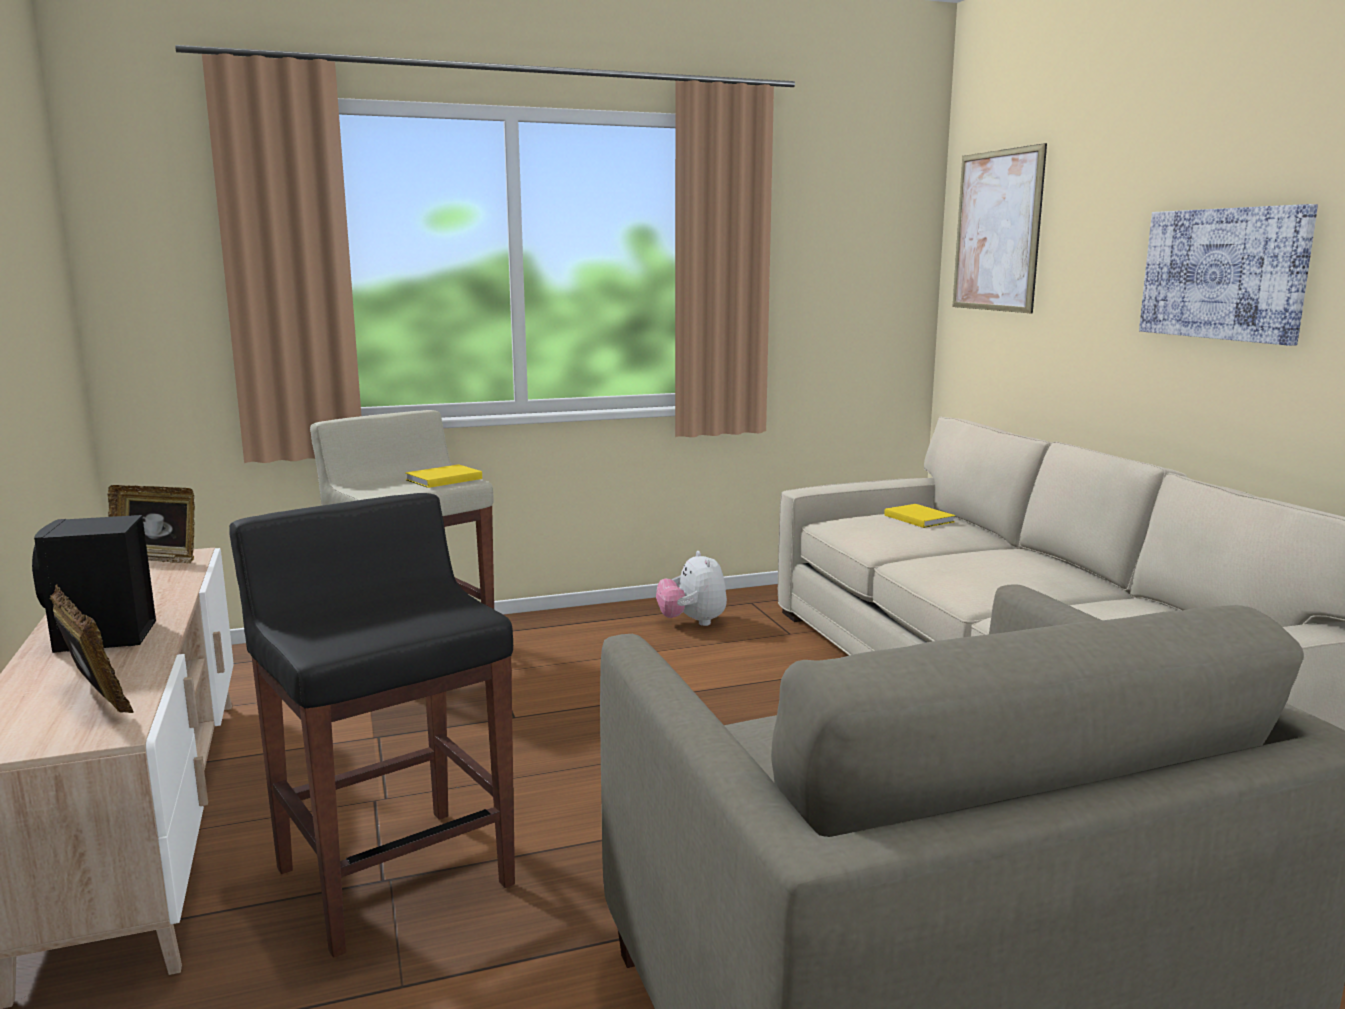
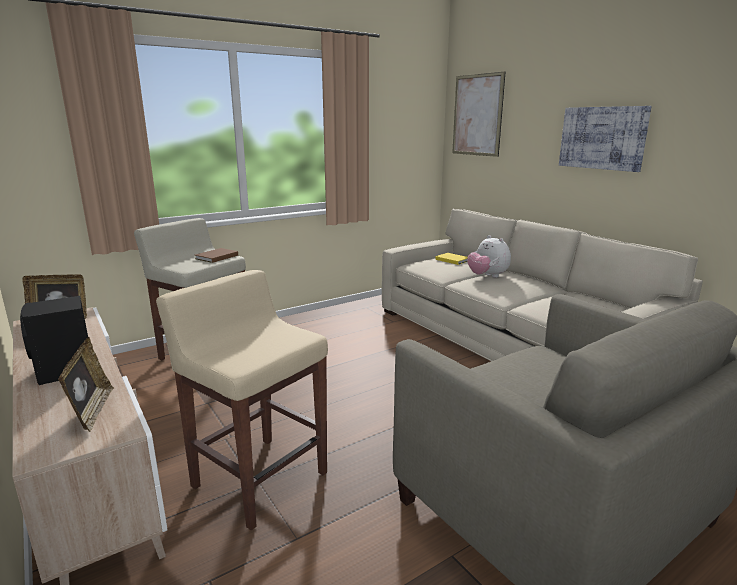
camera: 15 degrees left, 5 degrees up
picture frame [50,584,134,713] -> picture frame turned 45 degrees clockwise [58,337,114,432]
black stool [229,493,515,958] -> beige stool [156,270,328,530]
yellow book [405,464,482,488] -> brown book [195,248,238,263]
plush toy [656,551,727,626] -> plush toy moved to [467,235,511,278]

